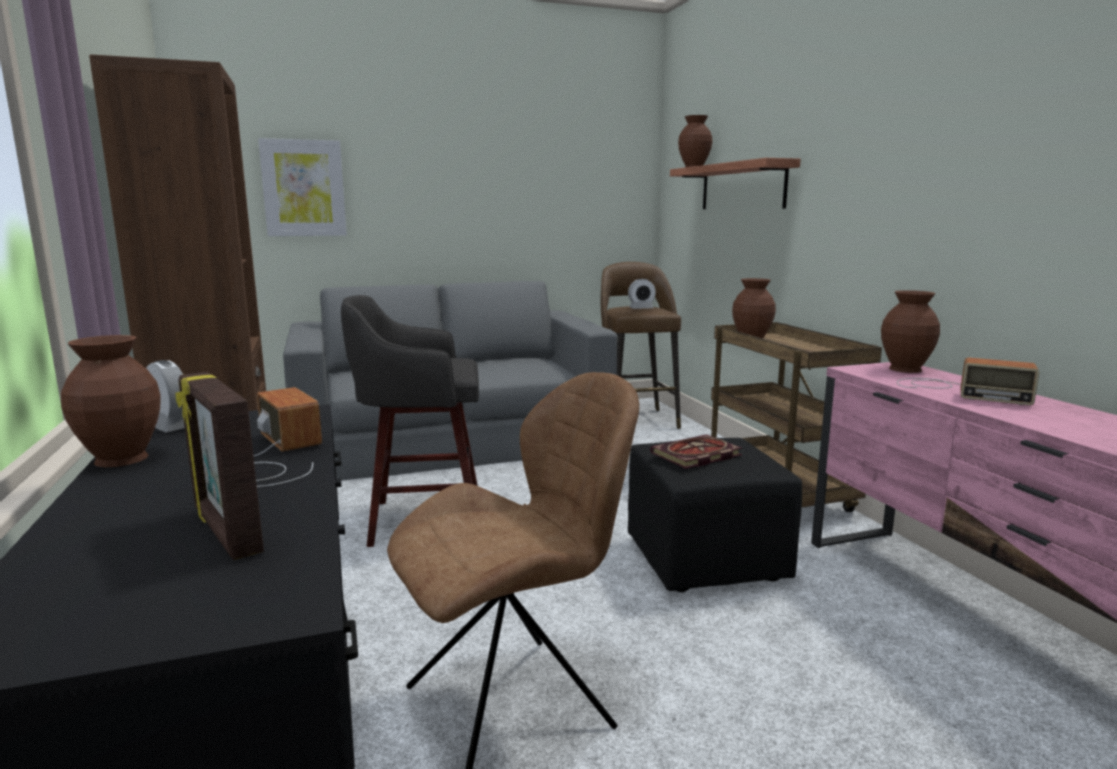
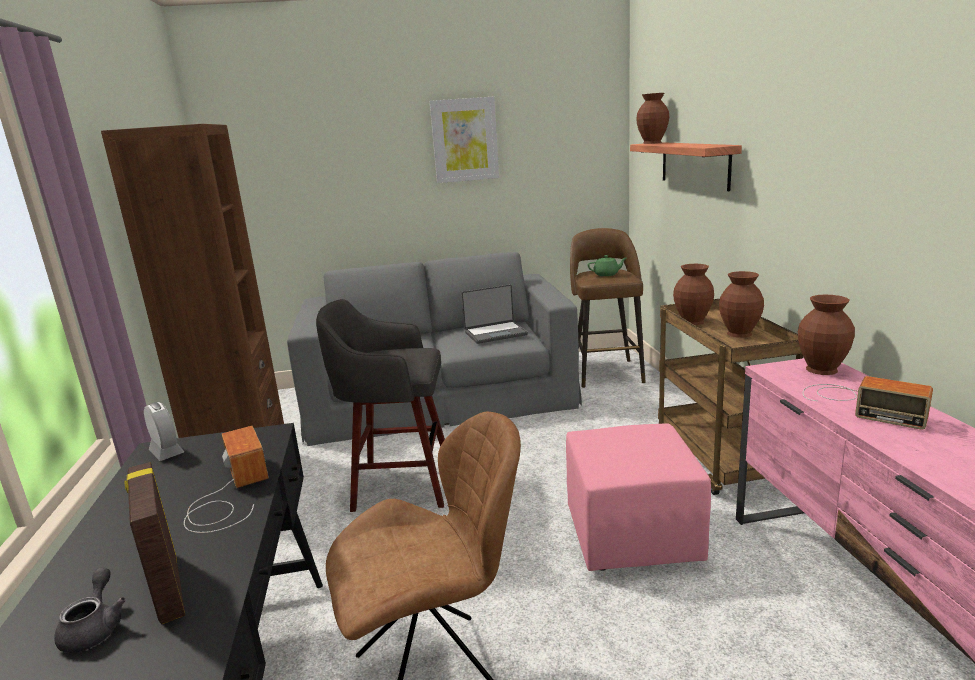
camera: 10 degrees right, 5 degrees up
brown vase [61,335,161,467] -> brown vase moved to [719,271,764,338]
picture [258,138,347,236] -> picture moved to [430,97,499,183]
alarm clock [628,279,656,309] -> green teapot [588,255,626,276]
black ottoman [628,438,802,592] -> pink ottoman [566,423,711,571]
book [650,434,742,469] -> none
none -> grey teapot [54,567,126,653]
none -> laptop [461,284,528,344]

